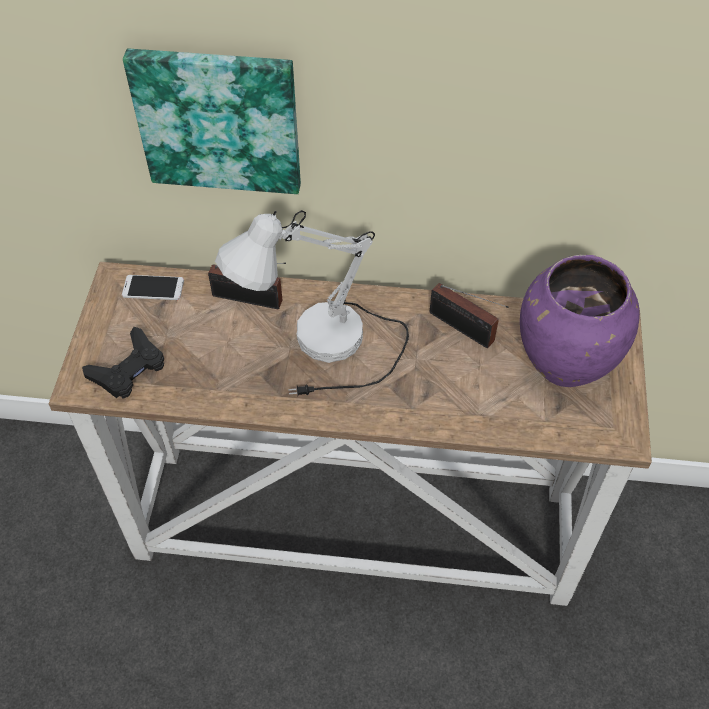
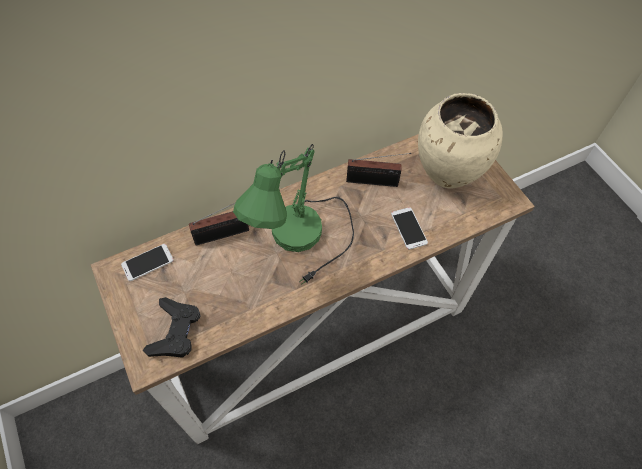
camera: 35 degrees left, 5 degrees up
picture [123,49,301,194] -> none
white table lamp [215,210,409,396] -> green table lamp [233,144,354,285]
purple vase [520,255,640,387] -> beige vase [418,93,503,188]
none -> phone [391,207,428,250]

